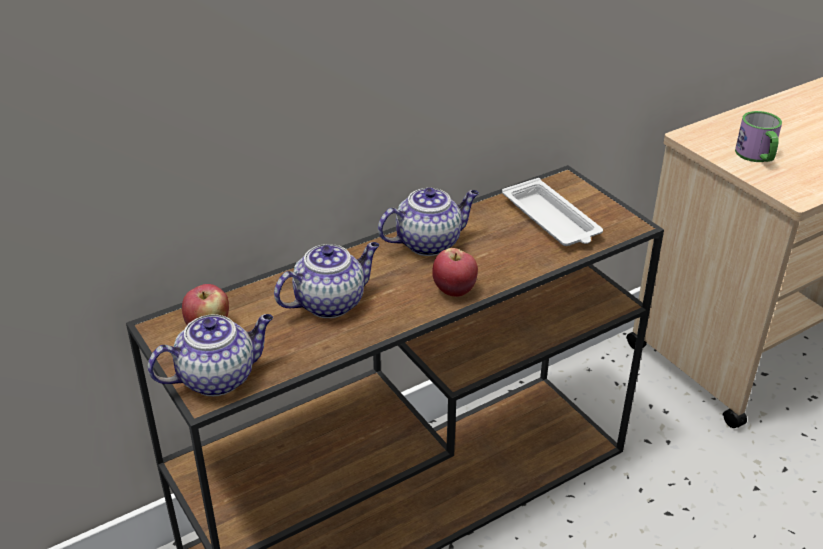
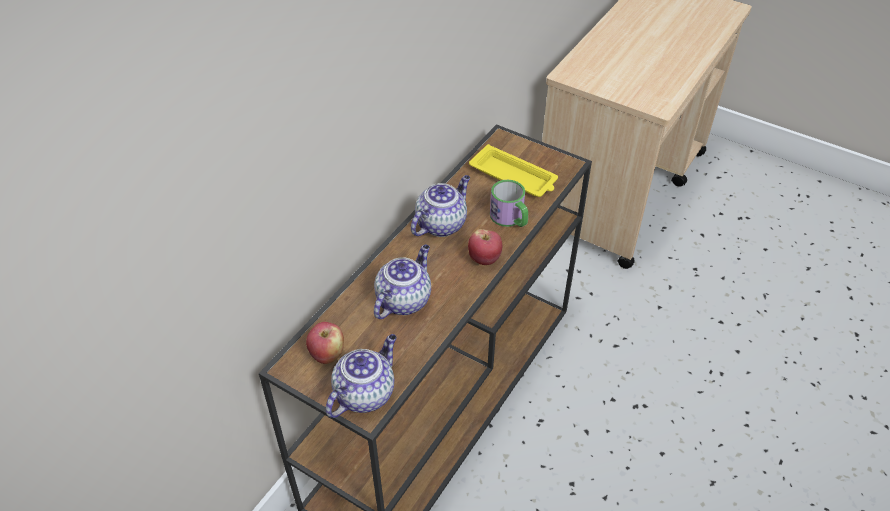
camera: 25 degrees left, 10 degrees up
white tray [502,178,603,246] -> yellow tray [469,144,558,197]
mug [735,111,782,162] -> mug moved to [490,180,528,227]

